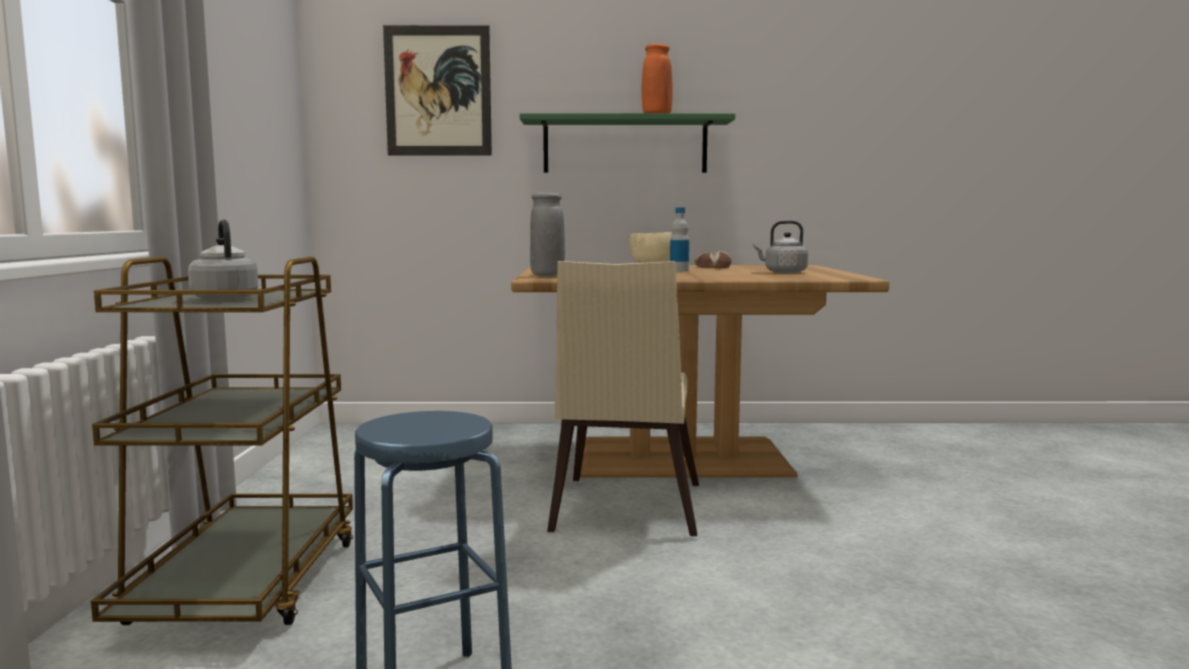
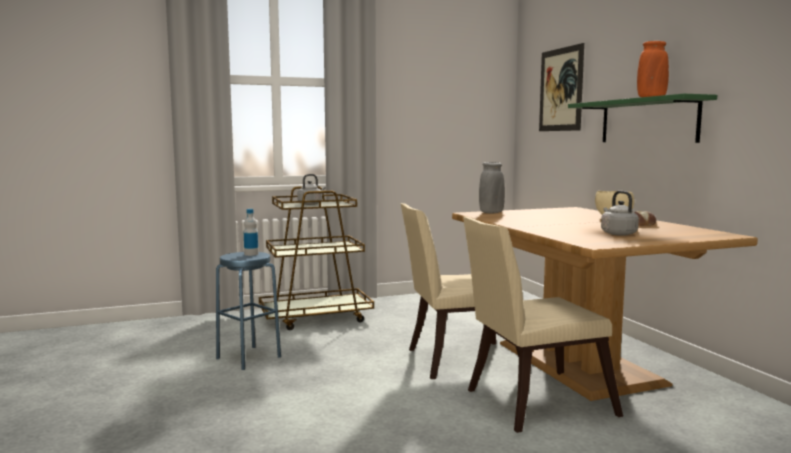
camera: 70 degrees right, 0 degrees up
bottle [670,207,689,272] -> bottle moved to [244,209,258,256]
none -> beige chair [463,216,623,433]

